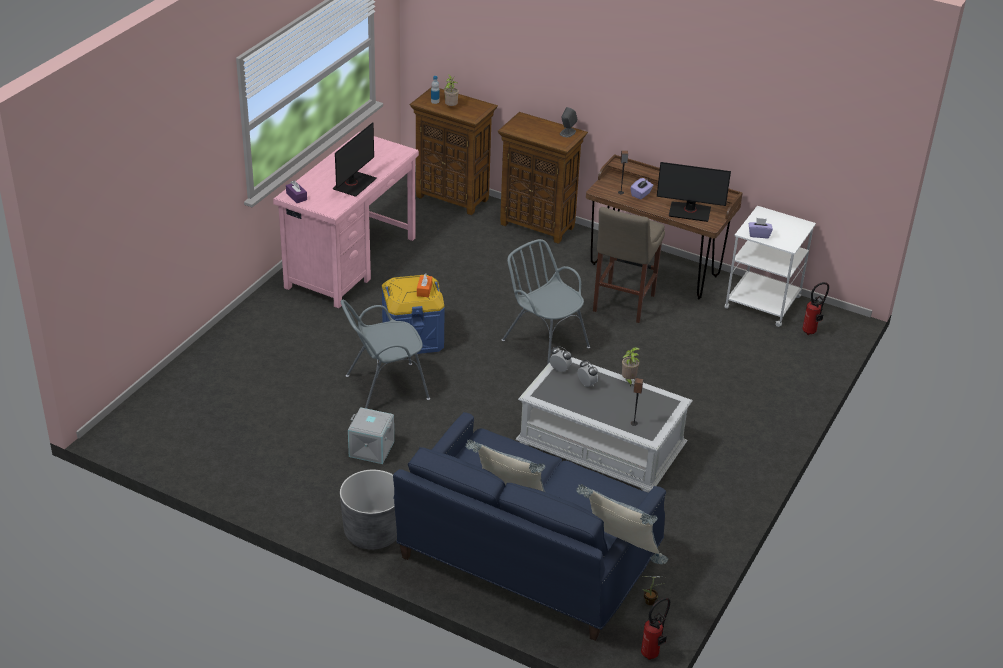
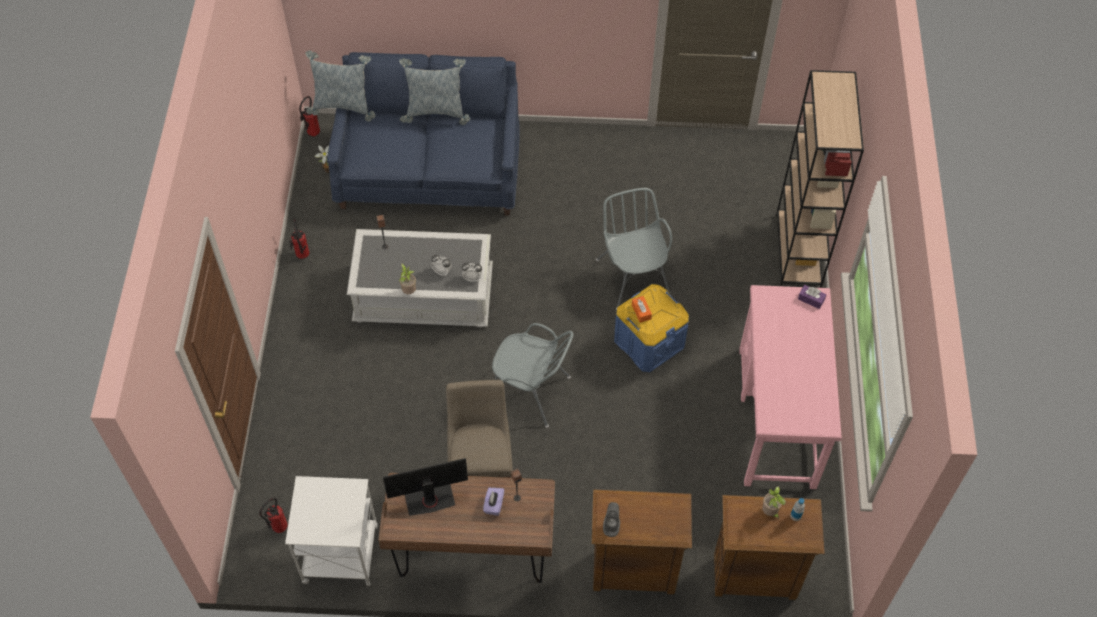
camera: 155 degrees right, 20 degrees up
monitor [333,122,376,197] -> none
grey planter [340,470,397,550] -> none
grey chair [341,300,430,409] -> grey chair turned 60 degrees counterclockwise [596,188,672,310]
grey storage box [348,407,394,464] -> none
purple tissue box [749,218,773,238] -> none
none -> fire extinguisher [289,219,309,259]
none -> beige bookcase [776,70,864,288]

